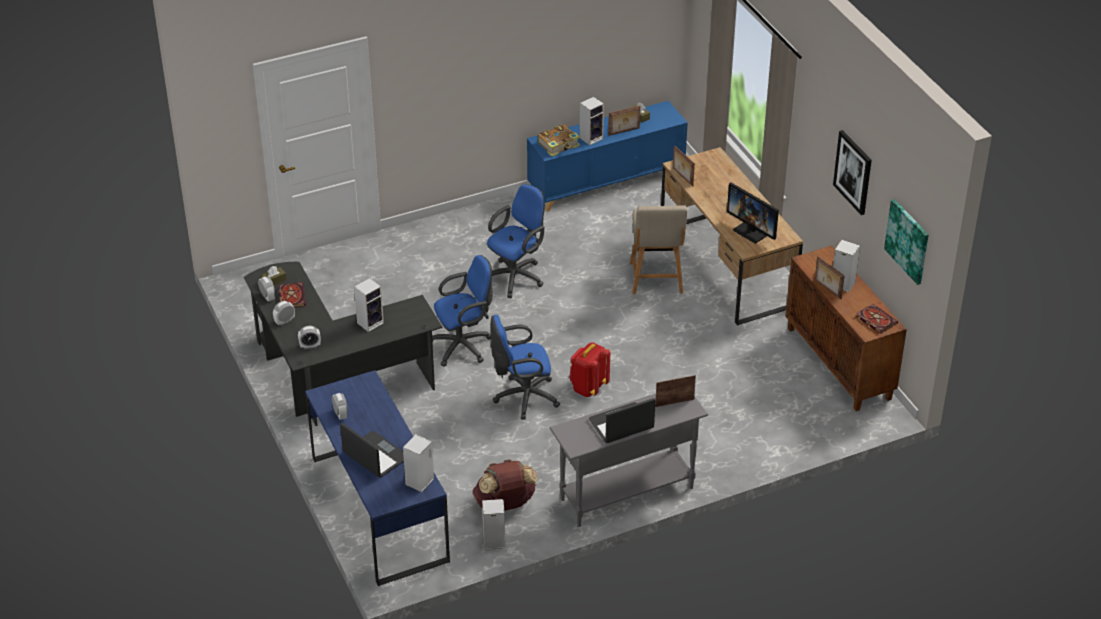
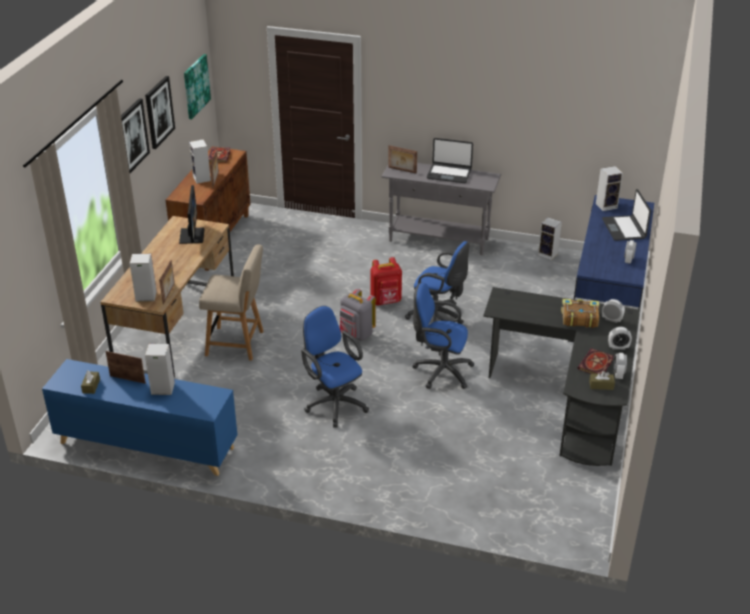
camera: 140 degrees left, 5 degrees down
speaker [354,278,384,332] -> speaker moved to [130,253,157,302]
brown backpack [473,459,538,511] -> none
blue office chair [487,184,545,298] -> blue office chair turned 60 degrees clockwise [301,306,369,427]
book [538,125,580,157] -> book moved to [561,299,599,328]
beige chair [630,205,687,294] -> beige chair turned 60 degrees clockwise [199,245,264,361]
none -> picture [121,98,150,173]
none -> grey backpack [340,289,376,341]

